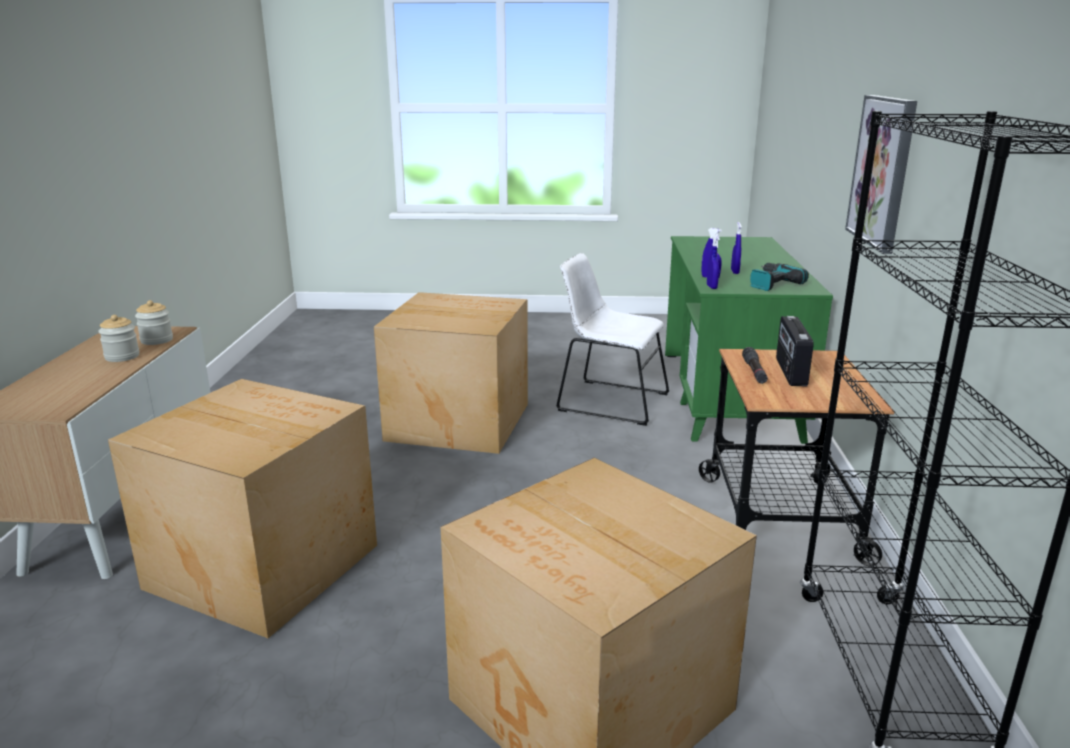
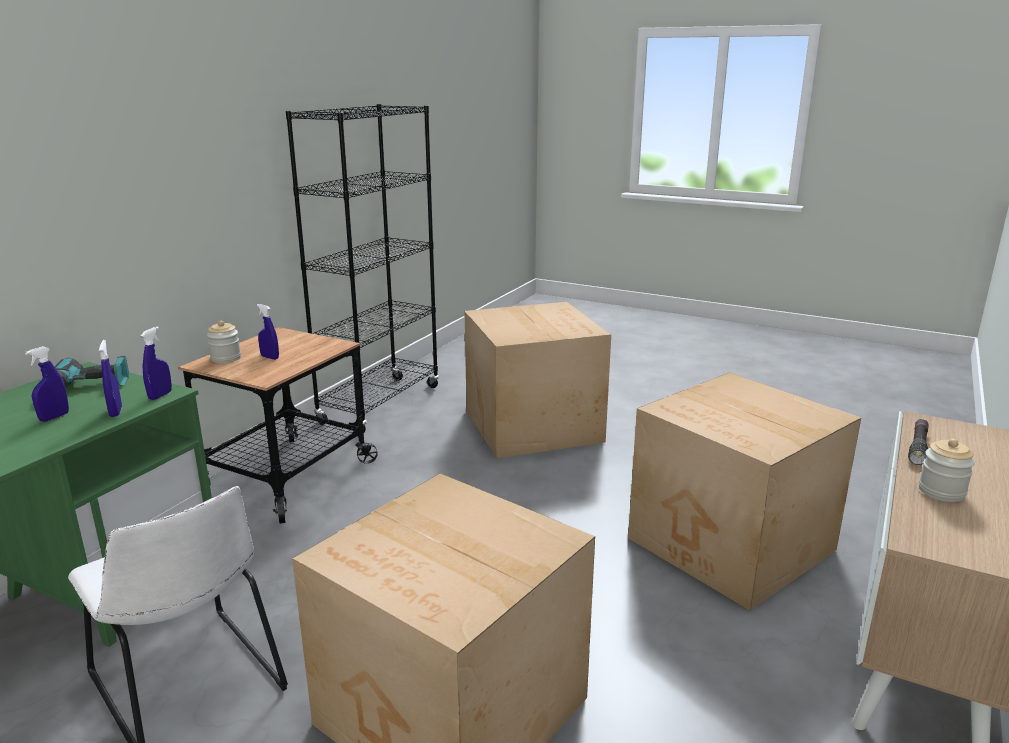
camera: 155 degrees left, 0 degrees up
jar [135,300,173,345] -> jar moved to [207,321,241,363]
black flashlight [742,347,768,384] -> black flashlight moved to [908,419,929,465]
radio [776,316,814,387] -> blue spray bottle [257,304,279,360]
picture [845,95,917,254] -> none

